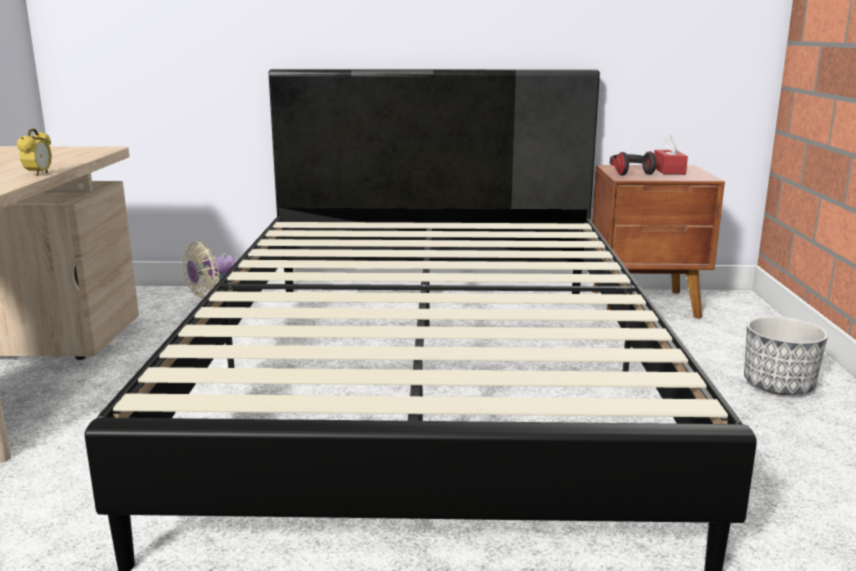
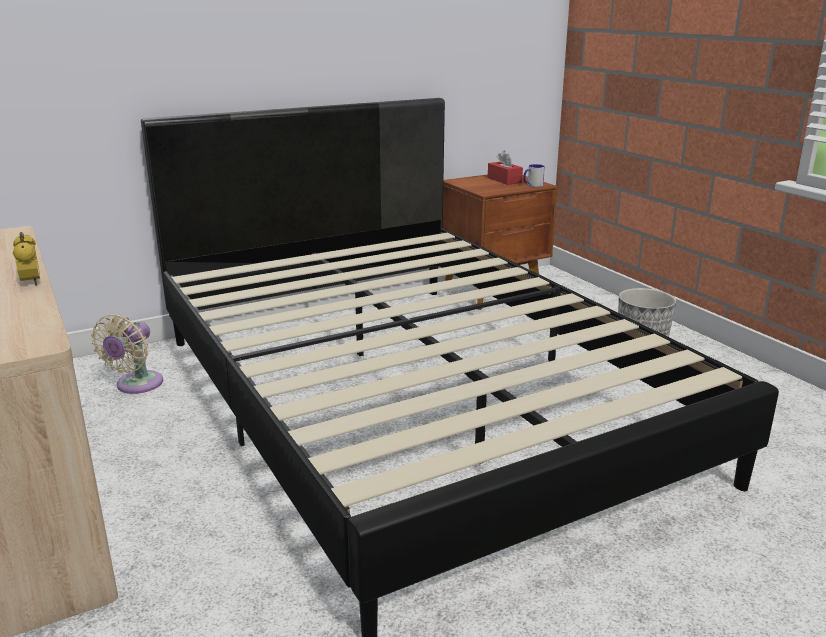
camera: 30 degrees left, 5 degrees up
headphones [610,151,657,175] -> none
none -> mug [523,164,545,187]

